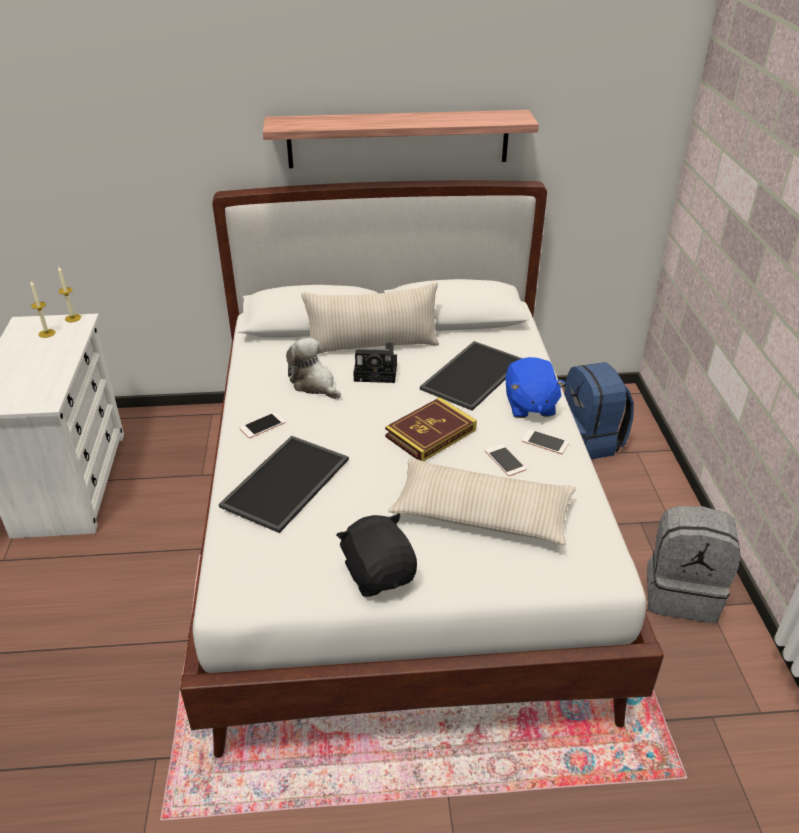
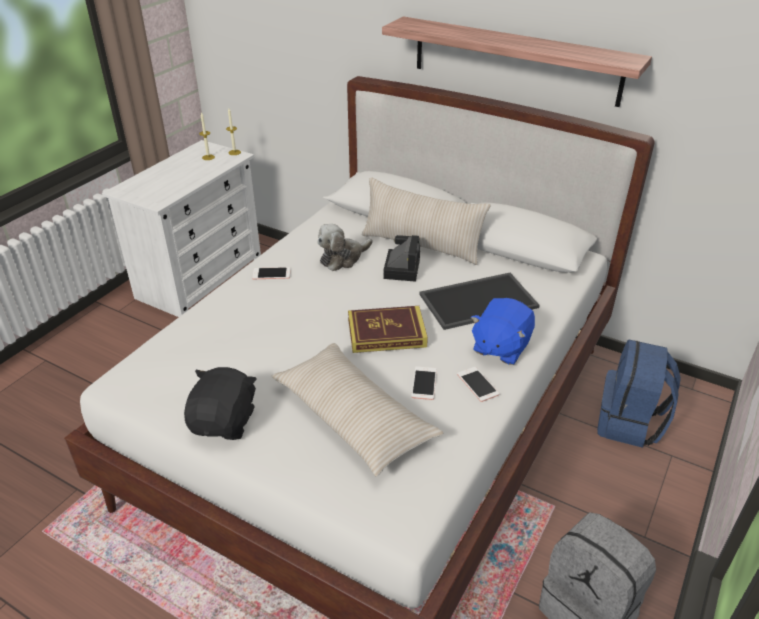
camera: 35 degrees right, 0 degrees up
tray [219,436,349,533] -> none
plush toy [286,338,341,399] -> plush toy turned 120 degrees counterclockwise [317,224,373,271]
camera [353,342,397,383] -> camera turned 120 degrees counterclockwise [383,235,420,282]

